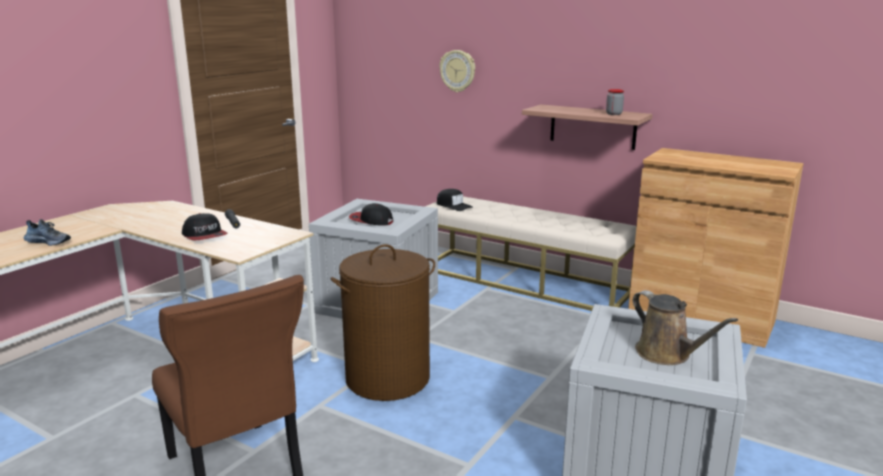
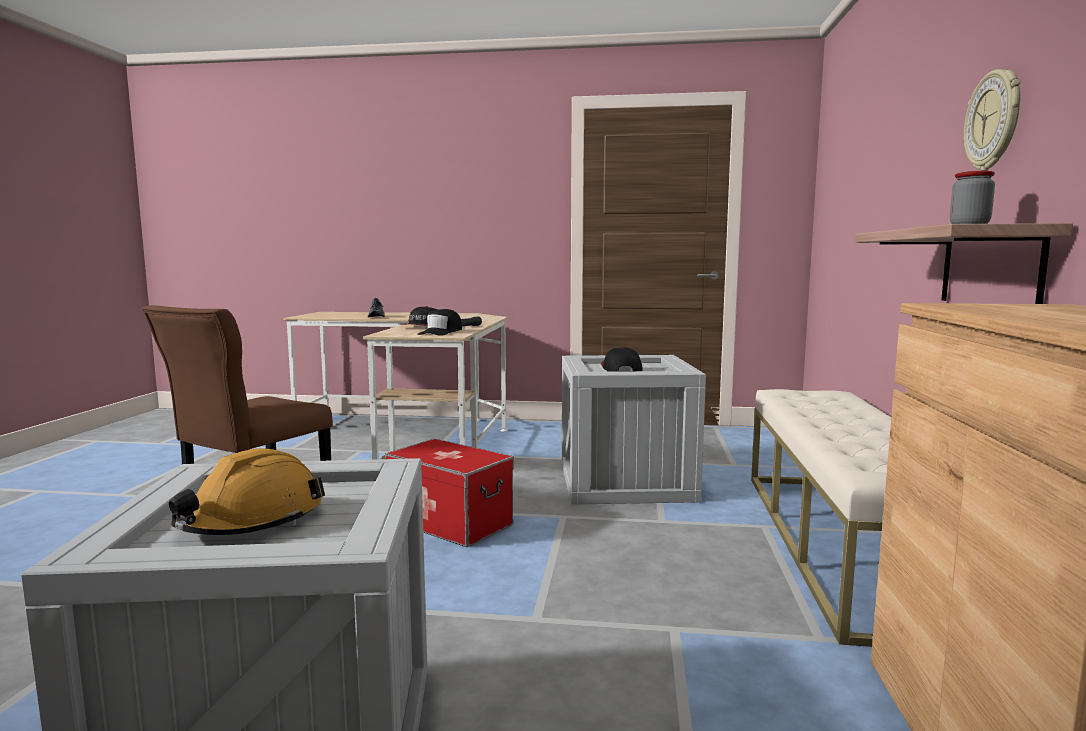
camera: 65 degrees right, 10 degrees down
brown laundry basket [331,244,435,401] -> storage box [385,439,514,547]
black cap [437,189,473,211] -> black cap moved to [417,309,462,336]
wall clock [439,50,475,92] -> wall clock moved to [964,69,1021,171]
brown watering can [633,290,738,365] -> orange hard hat [168,448,325,535]

